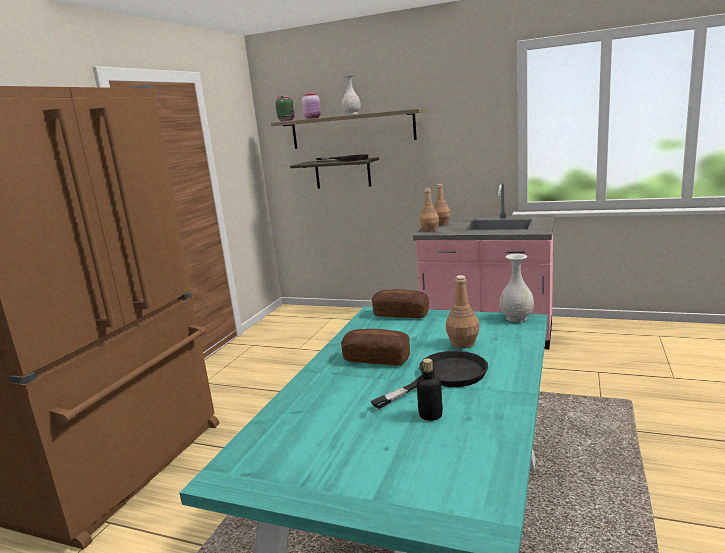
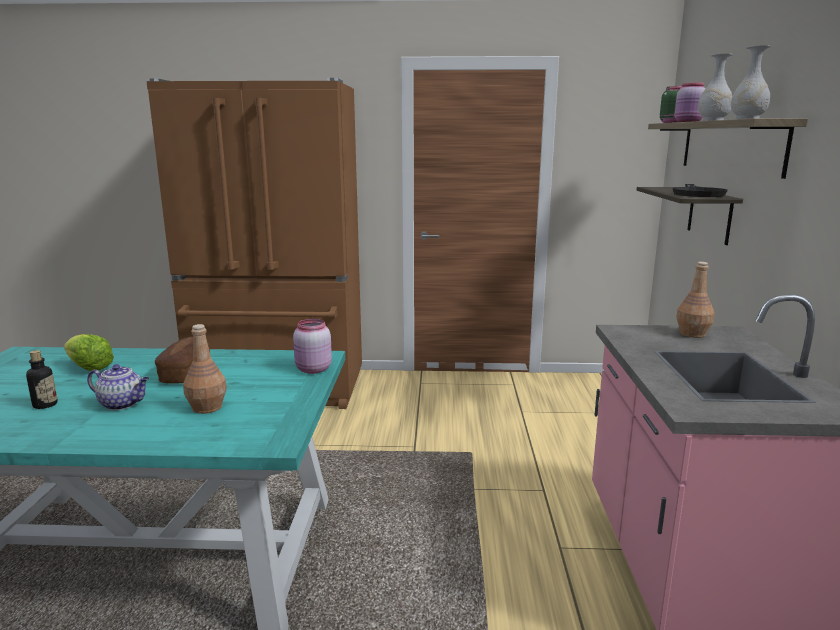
camera: 70 degrees right, 0 degrees up
black frying pan [371,351,488,409] -> teapot [87,364,149,410]
bread [372,289,429,318] -> pink jar [293,319,332,374]
brown bottle [419,188,439,232] -> none
white vase [500,254,534,322] -> white vase moved to [731,45,771,119]
none -> lettuce [64,334,114,371]

